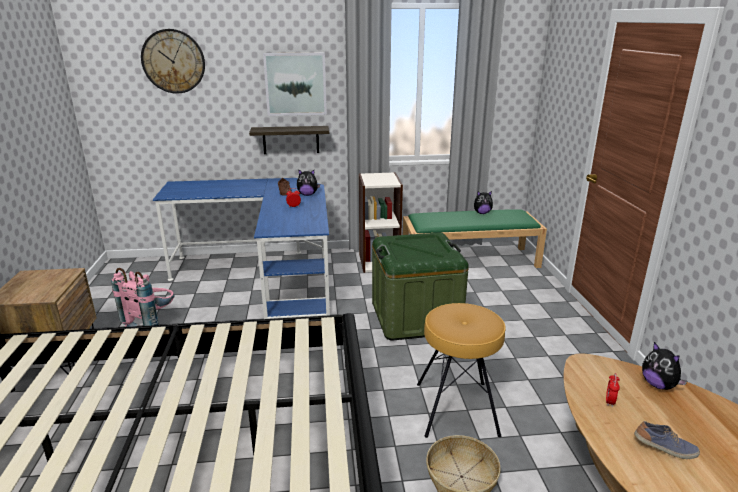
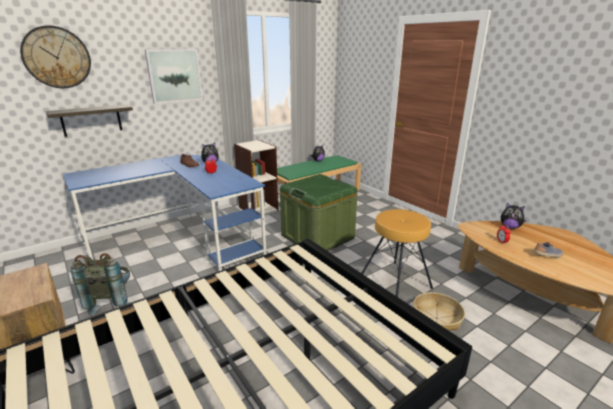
camera: 30 degrees left, 0 degrees up
pink backpack [111,268,175,327] -> grey backpack [71,253,130,315]
shelf [249,126,329,154] -> shelf moved to [46,104,133,137]

